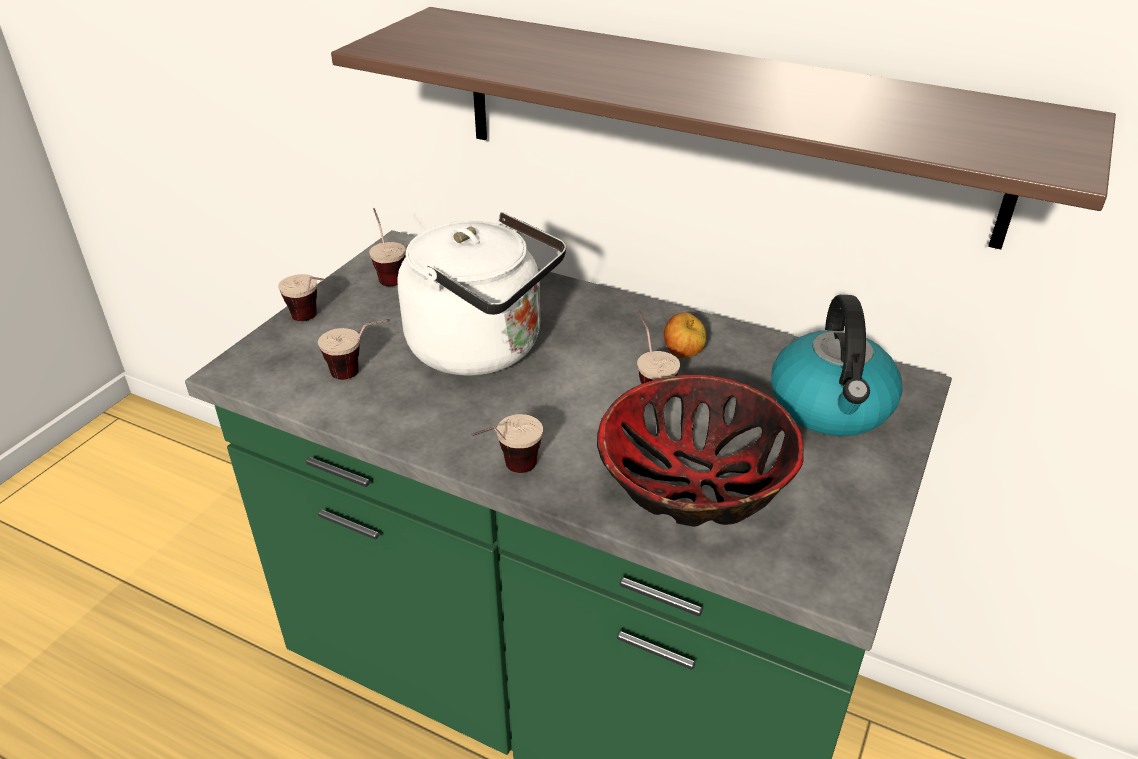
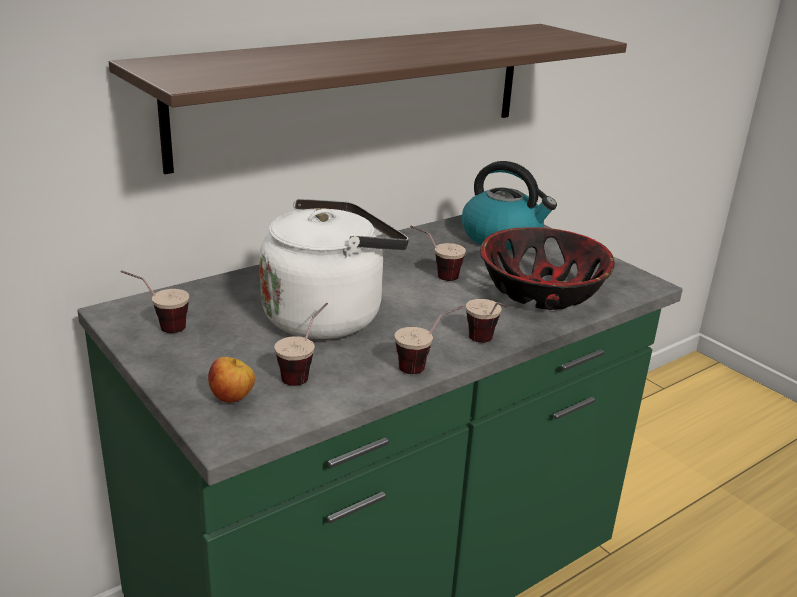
camera: 65 degrees left, 10 degrees down
cup [278,274,324,321] -> cup moved to [394,306,463,374]
apple [664,312,706,358] -> apple moved to [208,357,255,403]

